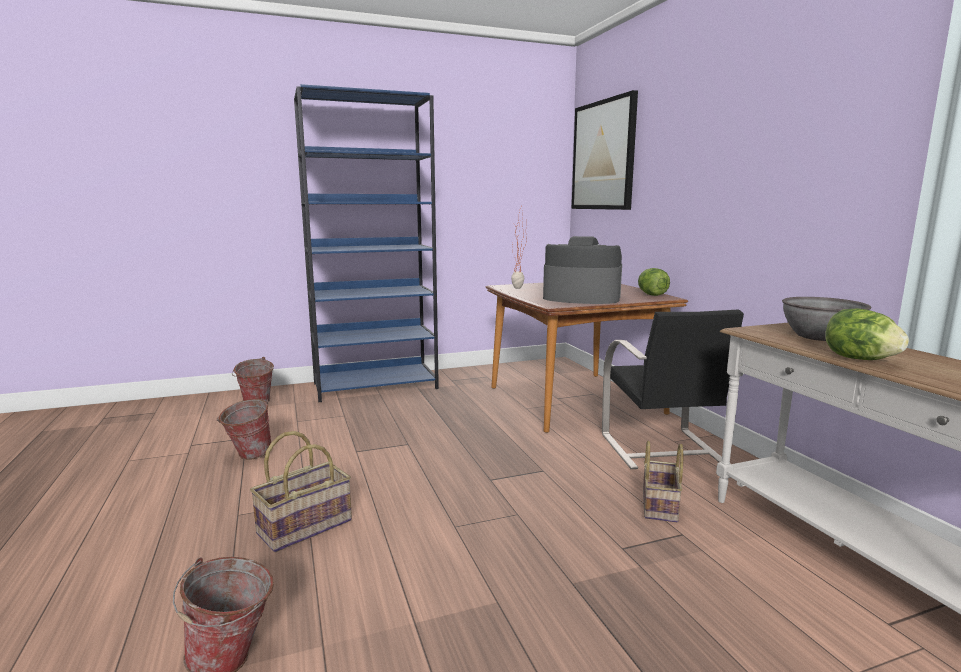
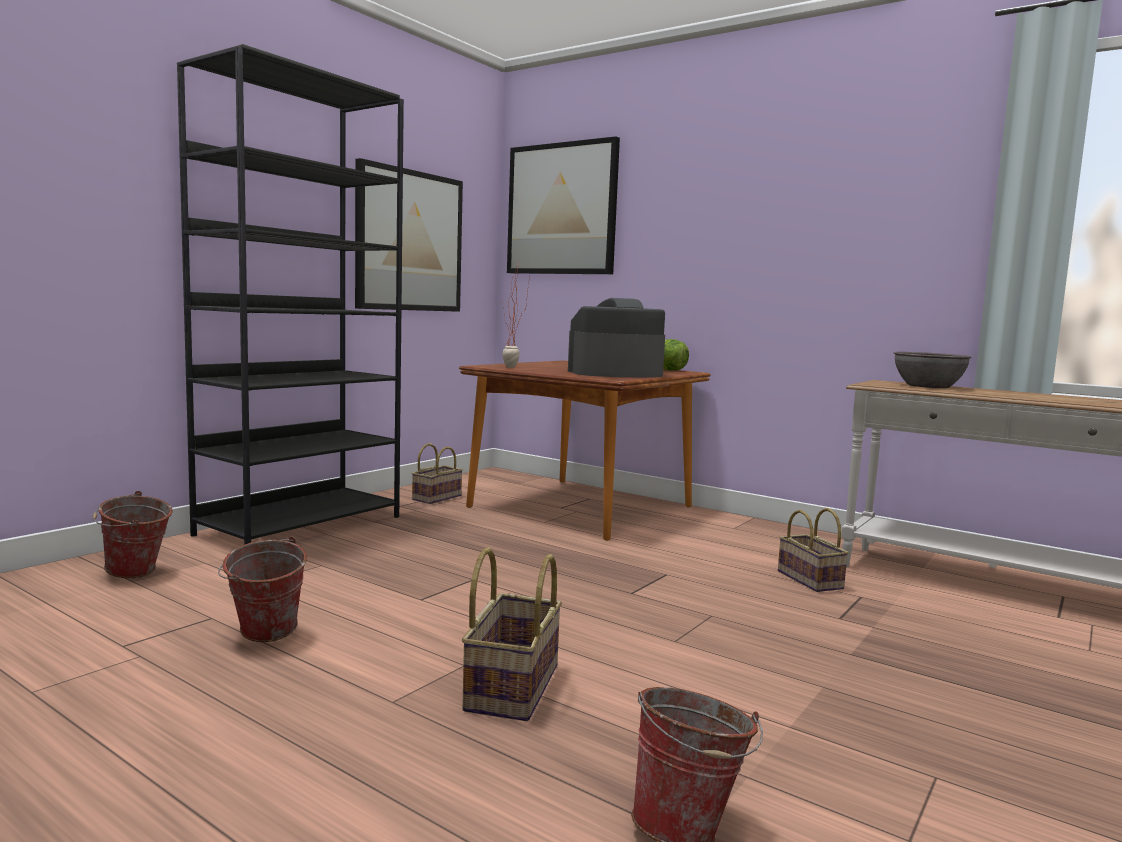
camera: 35 degrees left, 5 degrees down
blue bookcase [294,84,439,402] -> black bookcase [177,44,404,545]
black chair [602,309,744,469] -> none
lettuce [825,309,909,360] -> none
none -> picture [355,158,463,312]
none -> basket [412,444,463,504]

